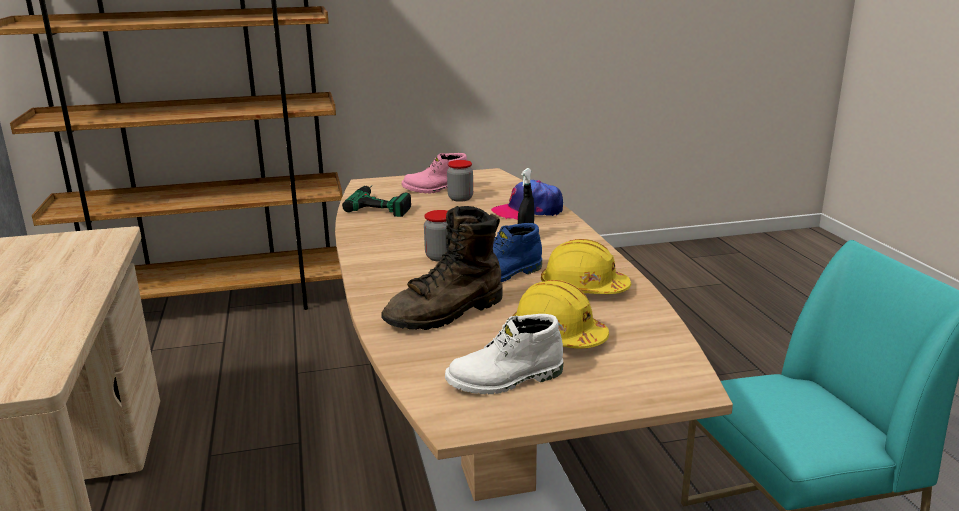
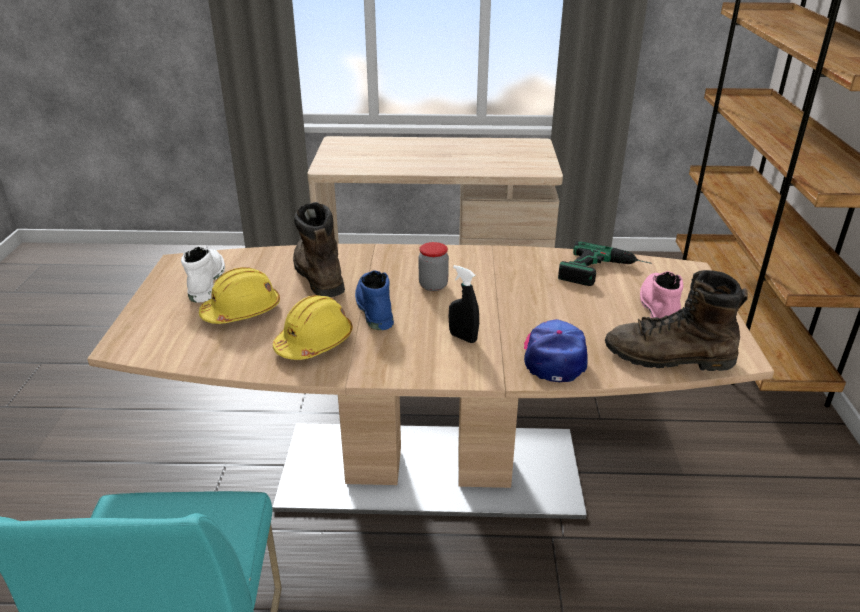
camera: 105 degrees right, 10 degrees up
jar [447,160,473,202] -> none
none -> brown boot [605,270,748,371]

